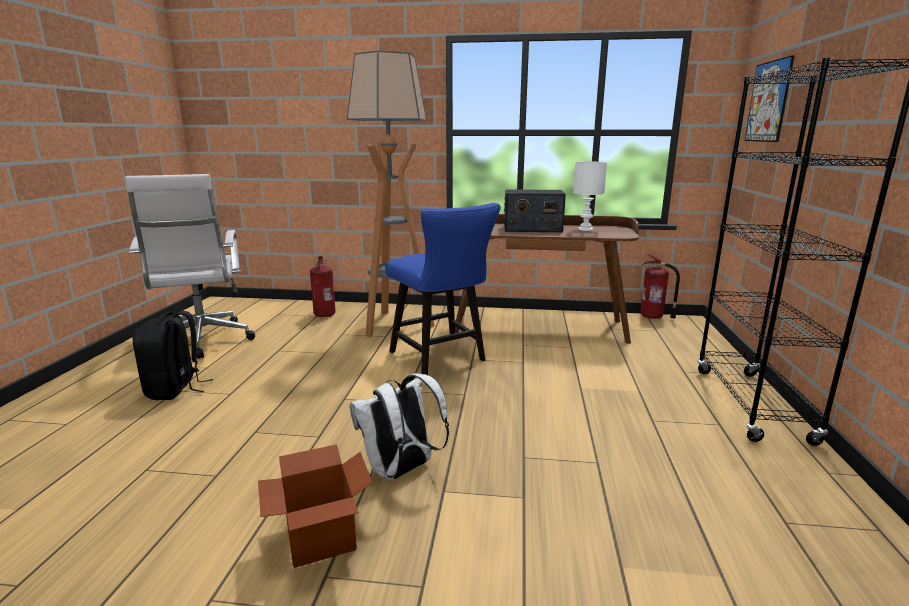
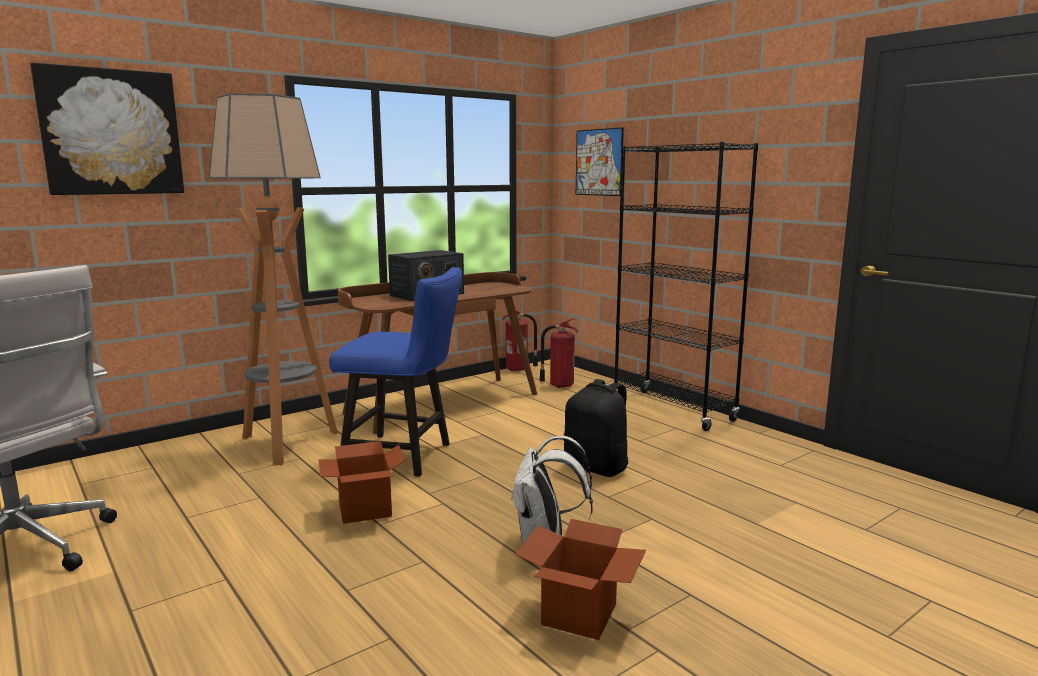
camera: 45 degrees left, 5 degrees down
black backpack [133,311,213,400] -> black backpack moved to [563,379,628,477]
fire extinguisher [310,256,336,317] -> fire extinguisher moved to [539,318,579,388]
white table lamp [573,161,607,231] -> none
none -> picture [30,63,184,195]
none -> cardboard box [319,441,406,524]

